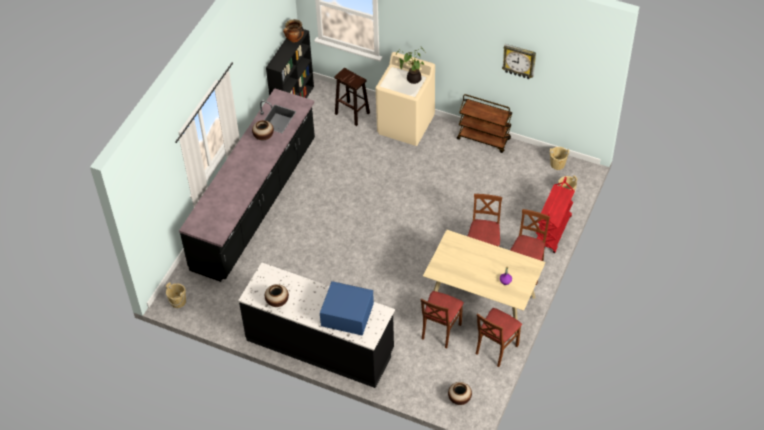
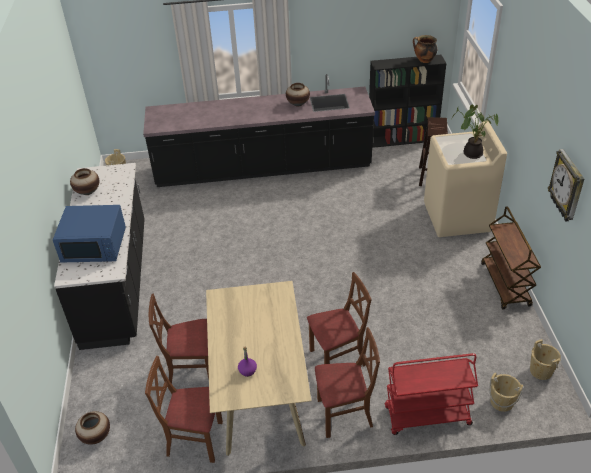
camera: 60 degrees right, 10 degrees down
blue microwave [320,281,374,336] -> blue microwave turned 105 degrees clockwise [53,205,126,263]

